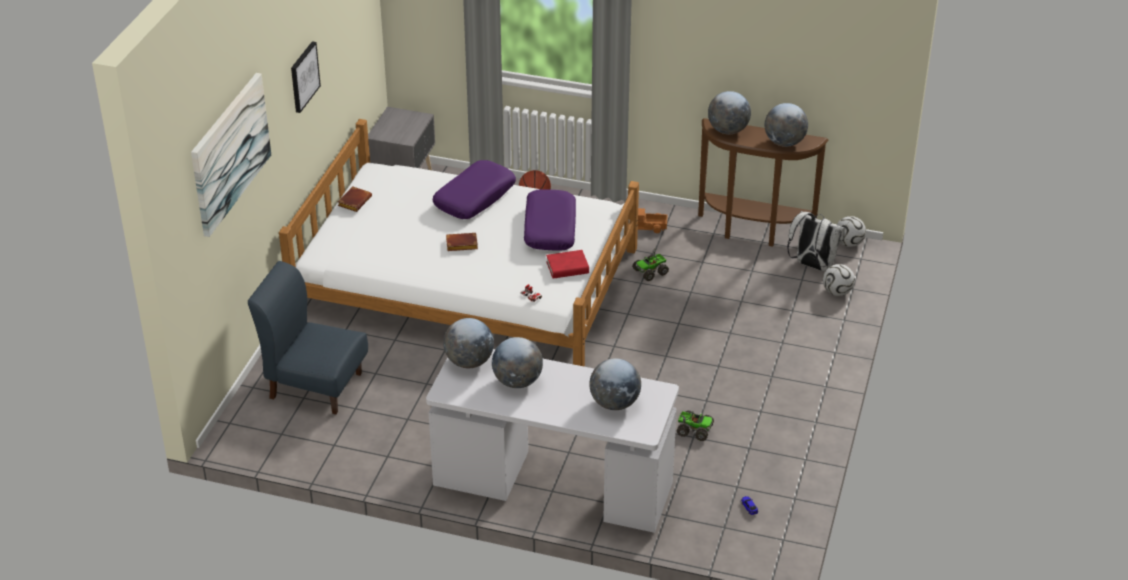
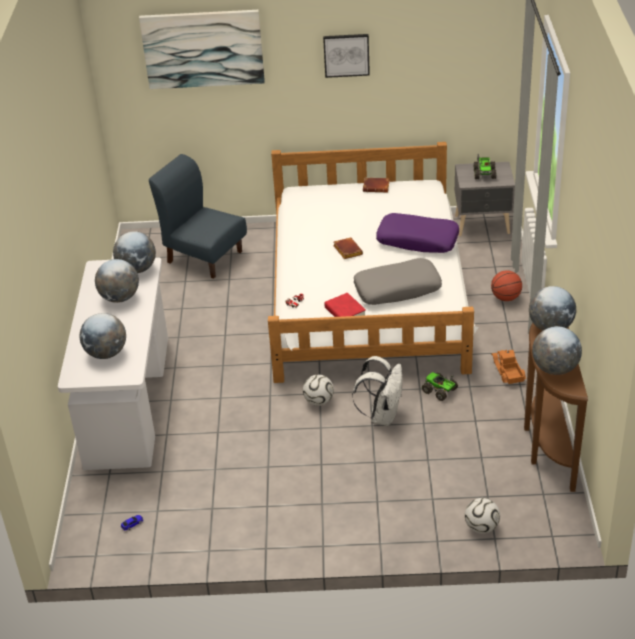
camera: 75 degrees right, 0 degrees up
blue chair [248,261,368,414] -> blue chair turned 60 degrees counterclockwise [149,154,247,279]
purple pillow [524,189,576,251] -> grey pillow [354,258,442,305]
toy truck [677,411,714,441] -> toy truck moved to [474,154,496,179]
white backpack [787,211,844,271] -> white backpack moved to [352,356,403,426]
football [837,216,866,247] -> football moved to [303,374,334,406]

